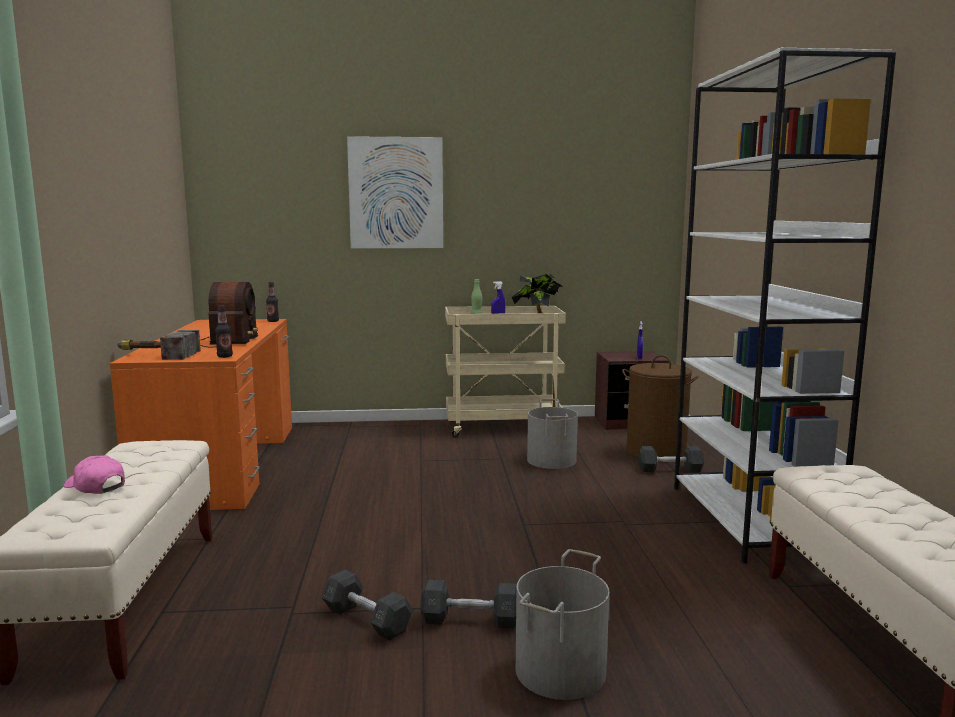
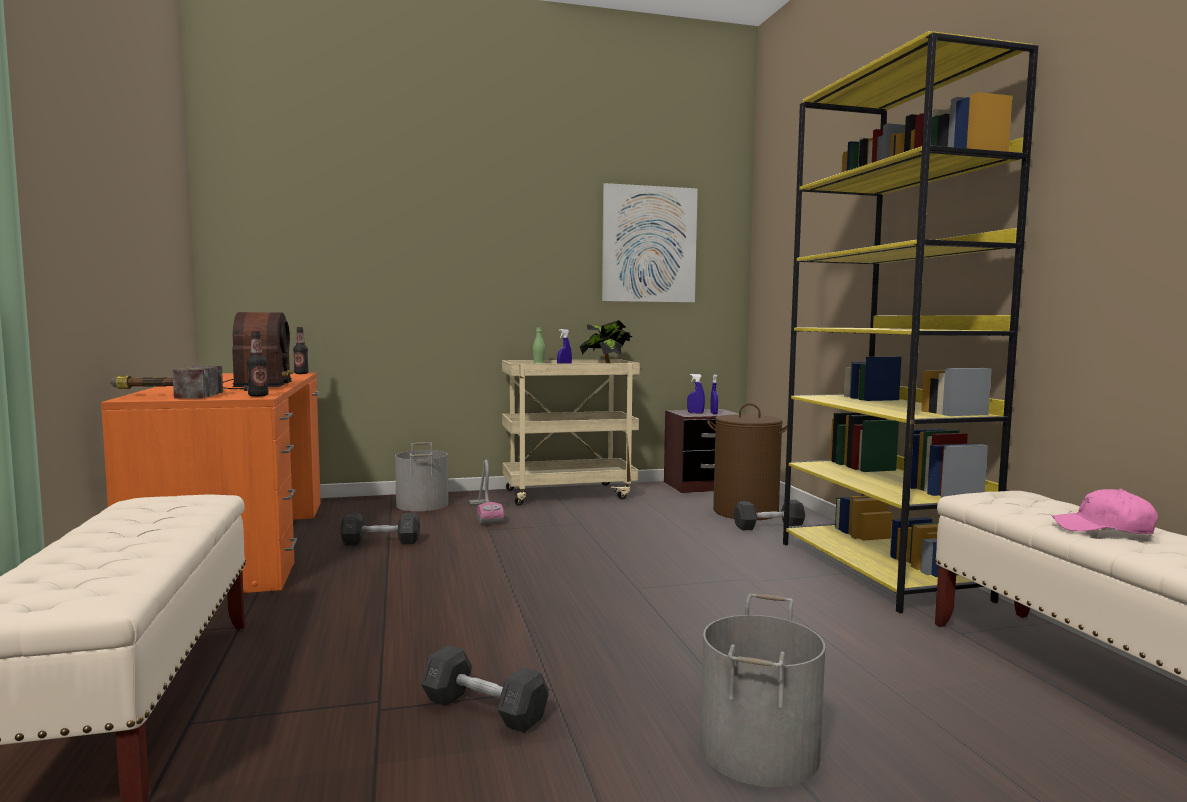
camera: 10 degrees left, 5 degrees down
pink cap [64,455,125,494] -> pink cap moved to [1052,488,1158,534]
picture [347,136,443,248] -> picture moved to [602,183,698,303]
grey dumbbell [420,580,517,628] -> grey dumbbell moved to [340,513,420,545]
grey bucket [527,399,578,469] -> grey bucket moved to [395,442,448,511]
white bookcase [674,48,896,564] -> yellow bookcase [783,31,1038,613]
none -> vacuum cleaner [469,460,504,524]
none -> blue spray bottle [687,374,705,414]

